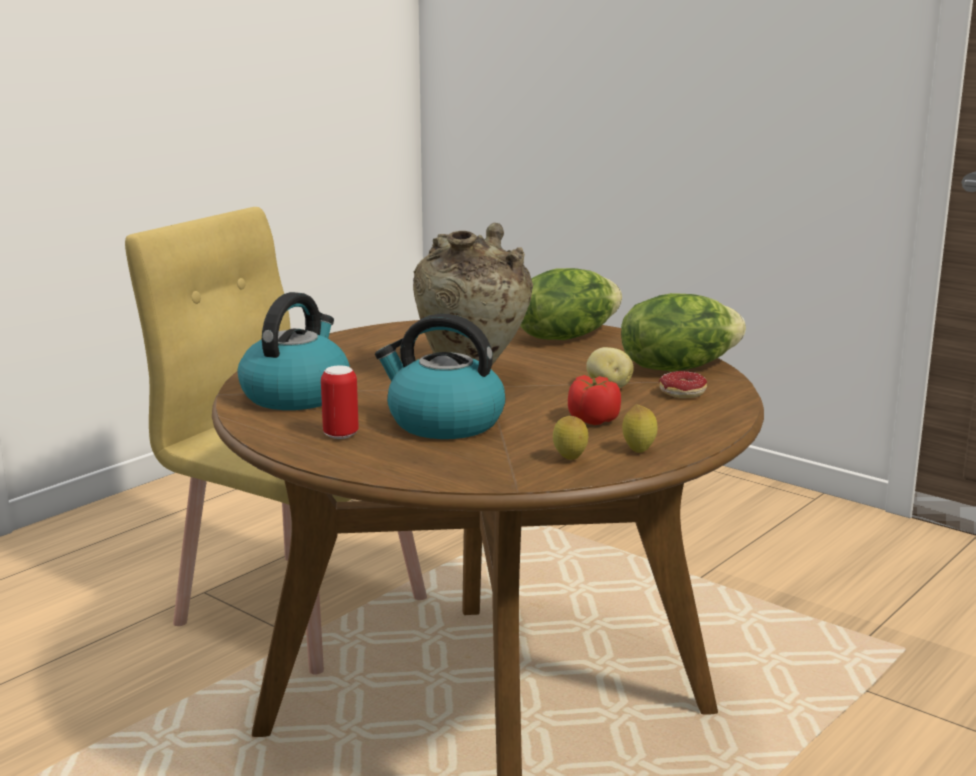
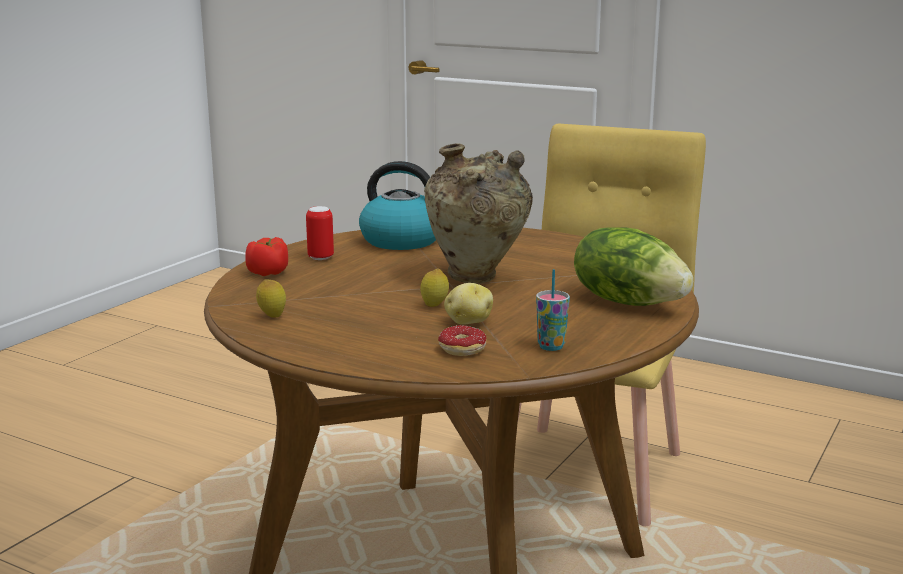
camera: 80 degrees right, 0 degrees up
kettle [375,314,505,439] -> none
tomato [568,375,621,425] -> tomato moved to [245,237,288,276]
lettuce [621,293,746,371] -> cup [536,269,570,351]
lemon [622,404,658,453] -> lemon moved to [420,268,449,307]

